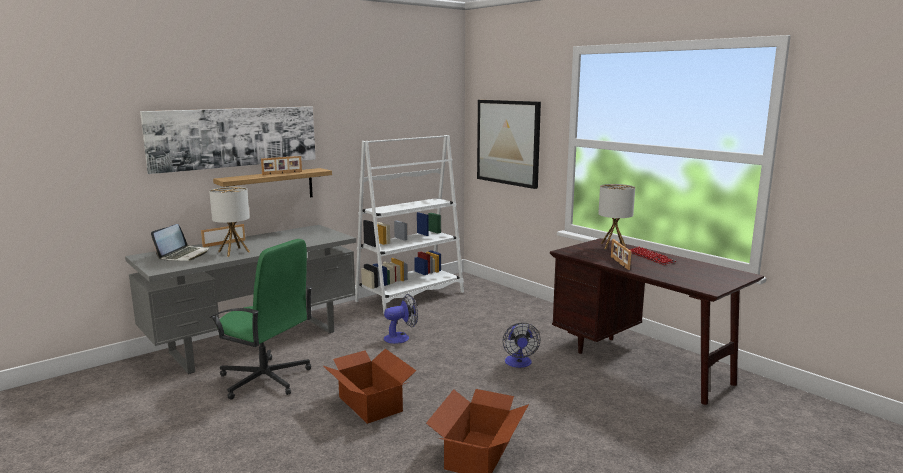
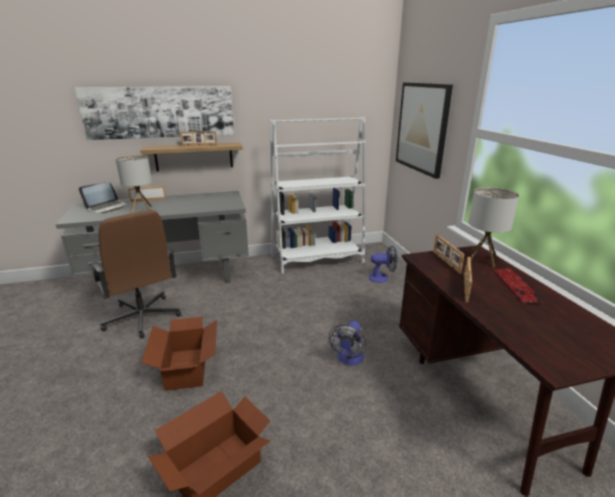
camera: 25 degrees right, 10 degrees up
green office chair [209,239,313,400] -> brown office chair [89,210,181,338]
fan [384,294,418,344] -> fan moved to [369,245,397,283]
none -> picture frame [433,235,464,273]

